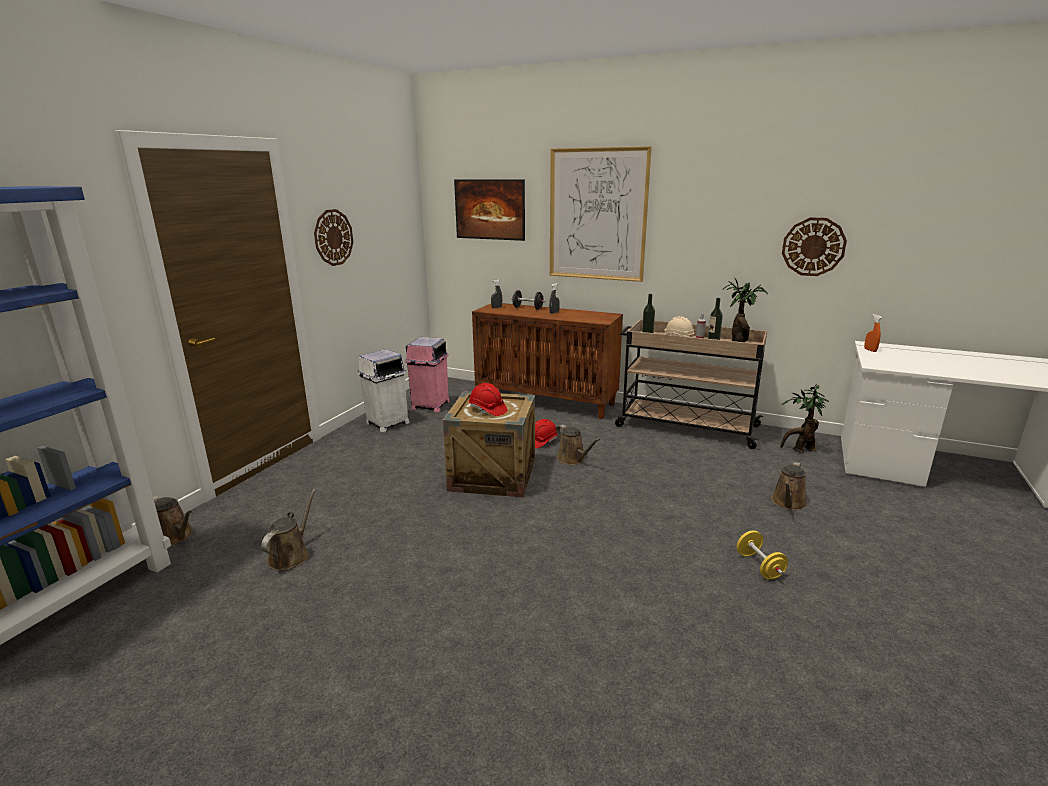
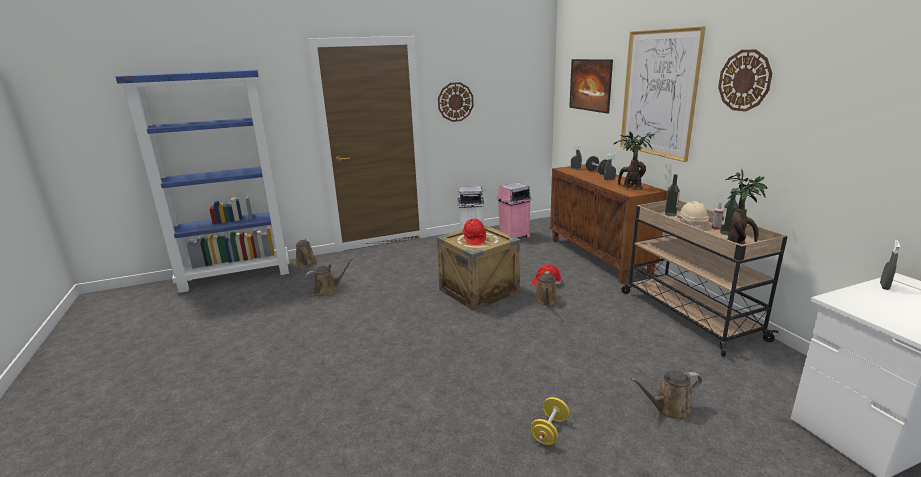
camera: 45 degrees right, 0 degrees up
potted plant [780,384,829,452] -> potted plant moved to [613,132,654,190]
wall clock [782,218,847,276] -> wall clock moved to [718,50,772,112]
orange spray bottle [864,314,882,352] -> grey spray bottle [880,240,900,290]

